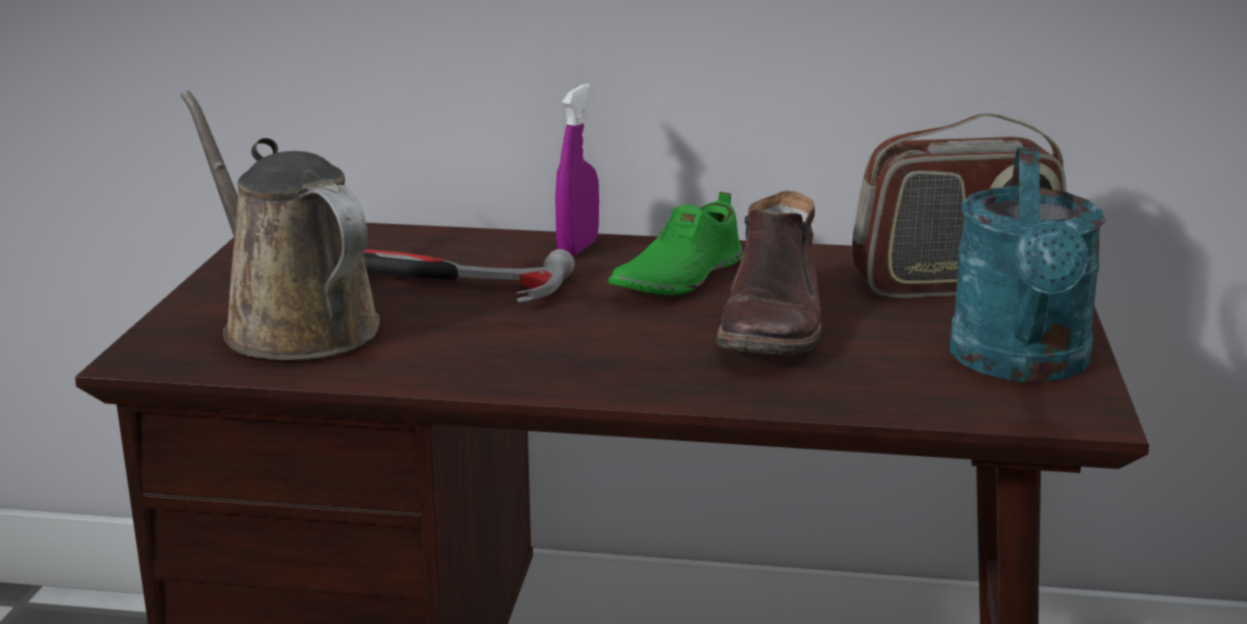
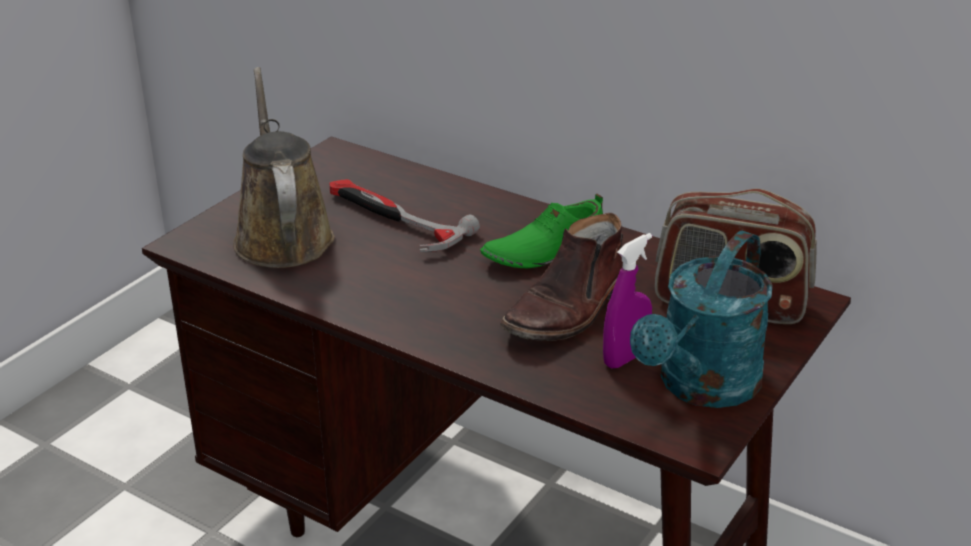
camera: 25 degrees right, 10 degrees up
purple spray bottle [555,84,599,256] -> purple spray bottle moved to [603,233,652,368]

